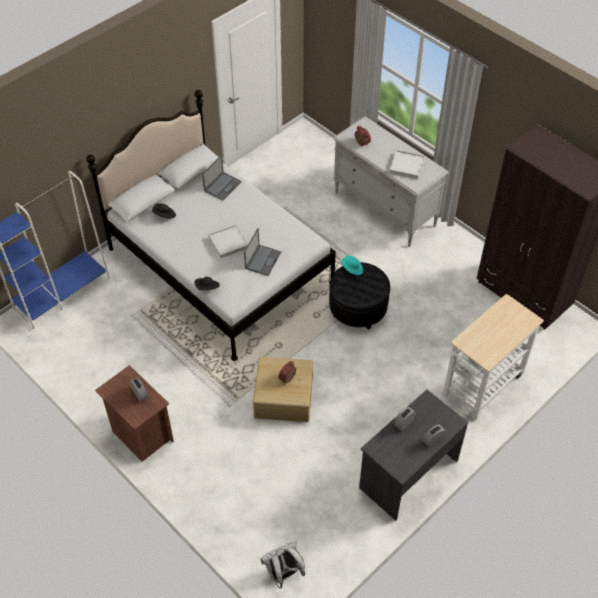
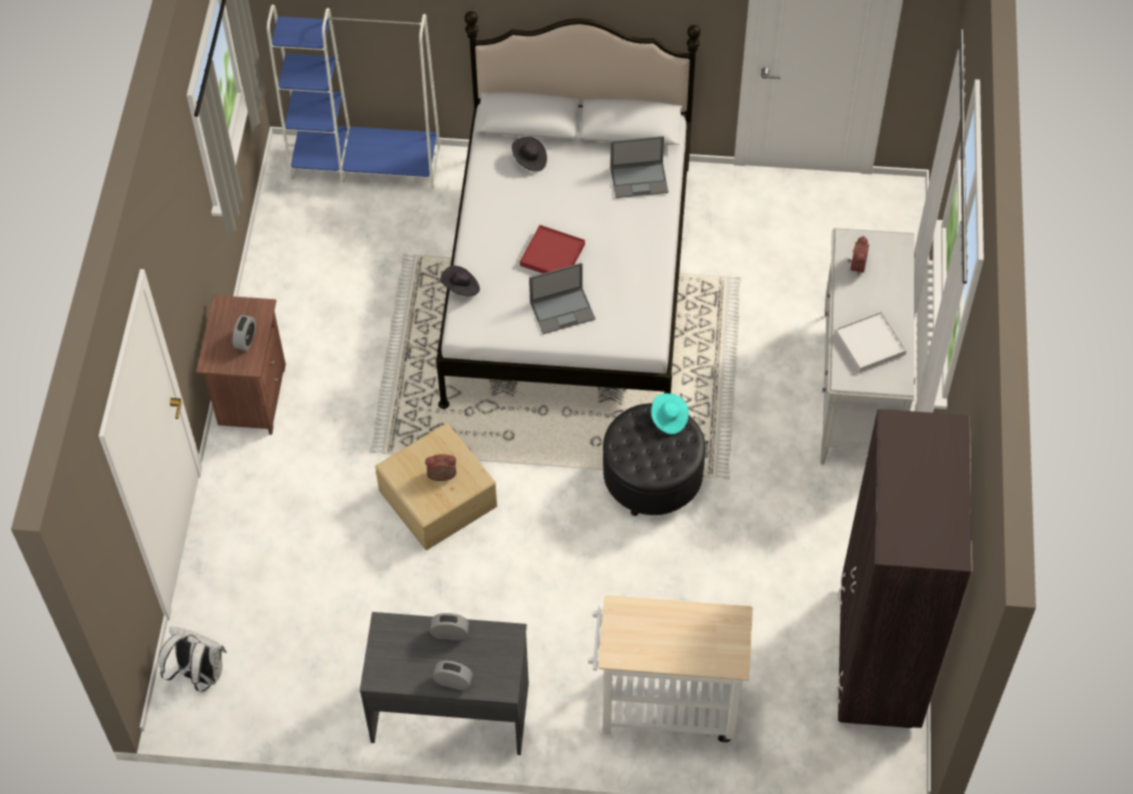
camera: 50 degrees right, 5 degrees up
white tray [208,225,248,258] -> red tray [520,225,585,274]

